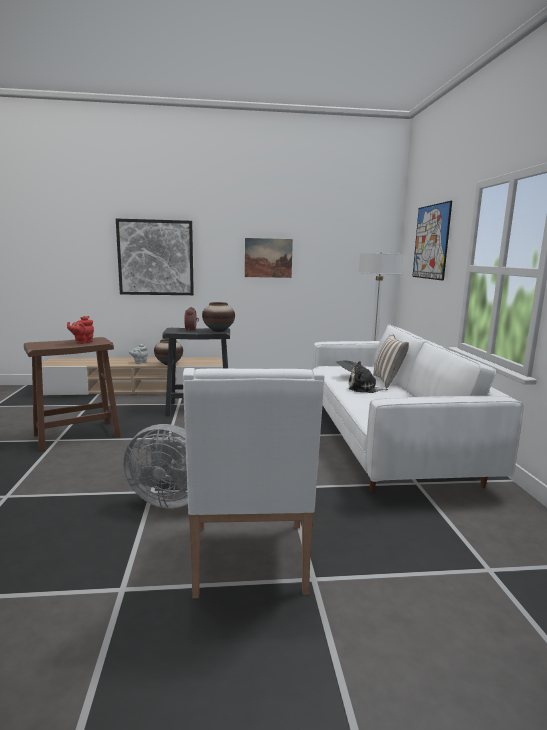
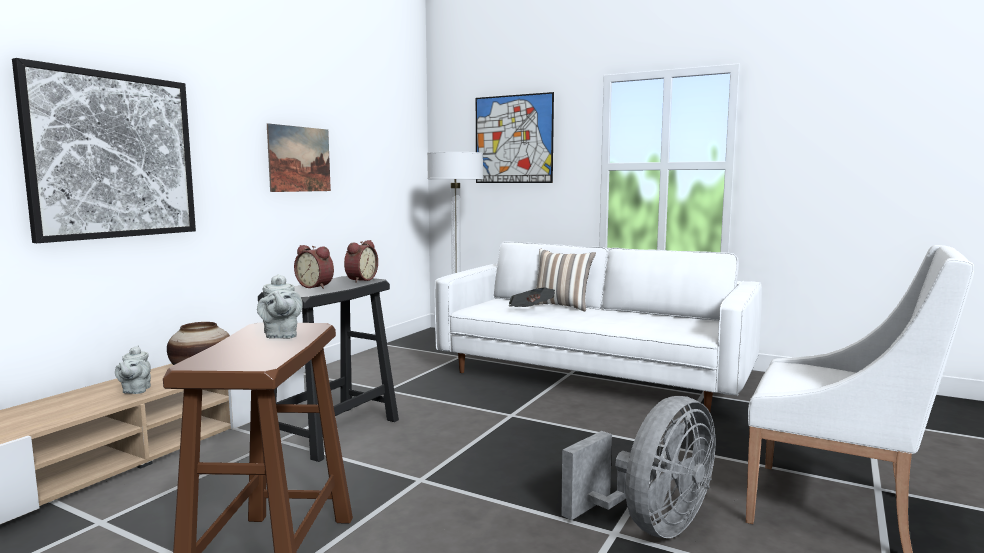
camera: 55 degrees left, 5 degrees down
red teapot [67,316,94,344] -> grey teapot [257,274,303,339]
vase [202,302,235,332] -> alarm clock [344,240,378,282]
plush toy [349,361,388,393] -> none

